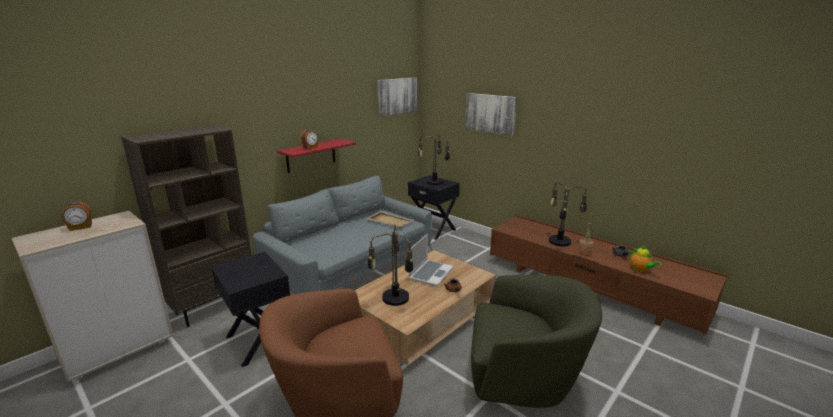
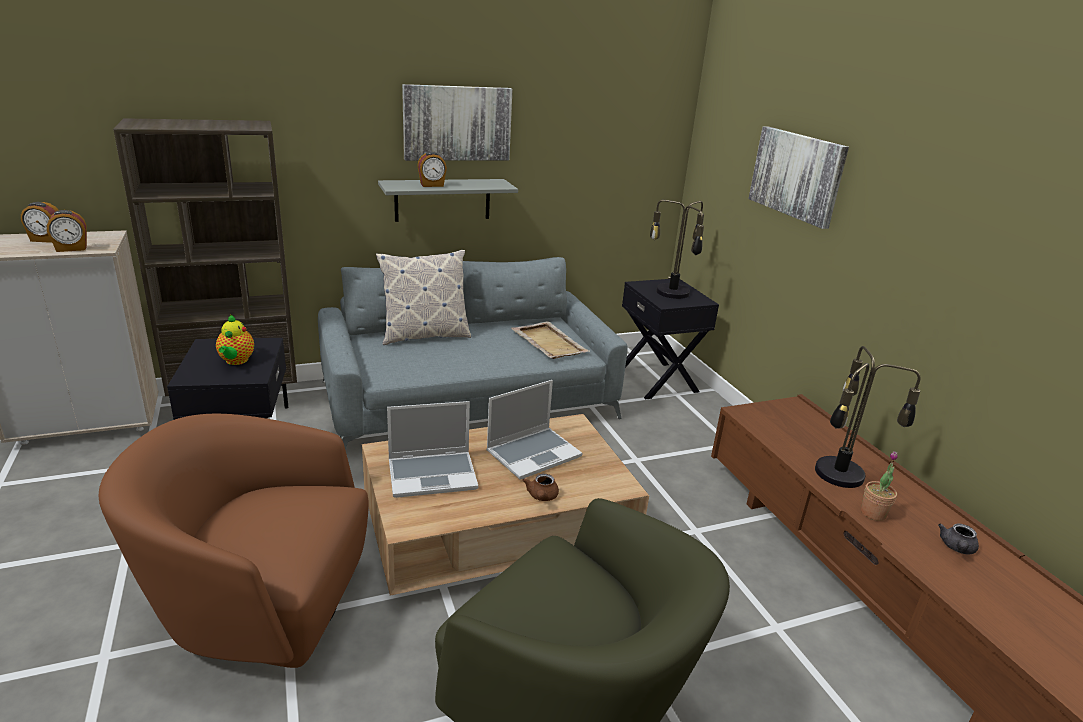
camera: 25 degrees right, 5 degrees up
red shelf [277,139,356,173] -> grey shelf [378,179,518,222]
table lamp [368,224,413,306] -> laptop [387,401,478,498]
picture [377,77,417,117] -> picture moved to [402,84,513,161]
teapot [629,245,662,272] -> teapot moved to [216,314,254,365]
none -> alarm clock [47,210,87,252]
none -> pillow [376,250,471,345]

